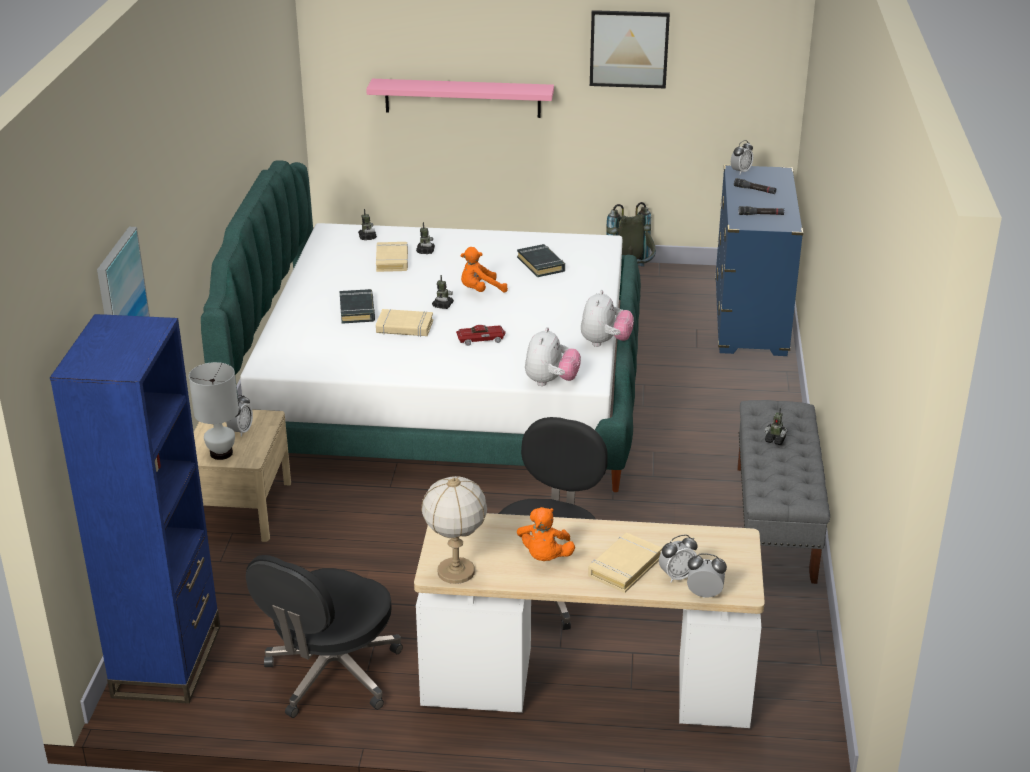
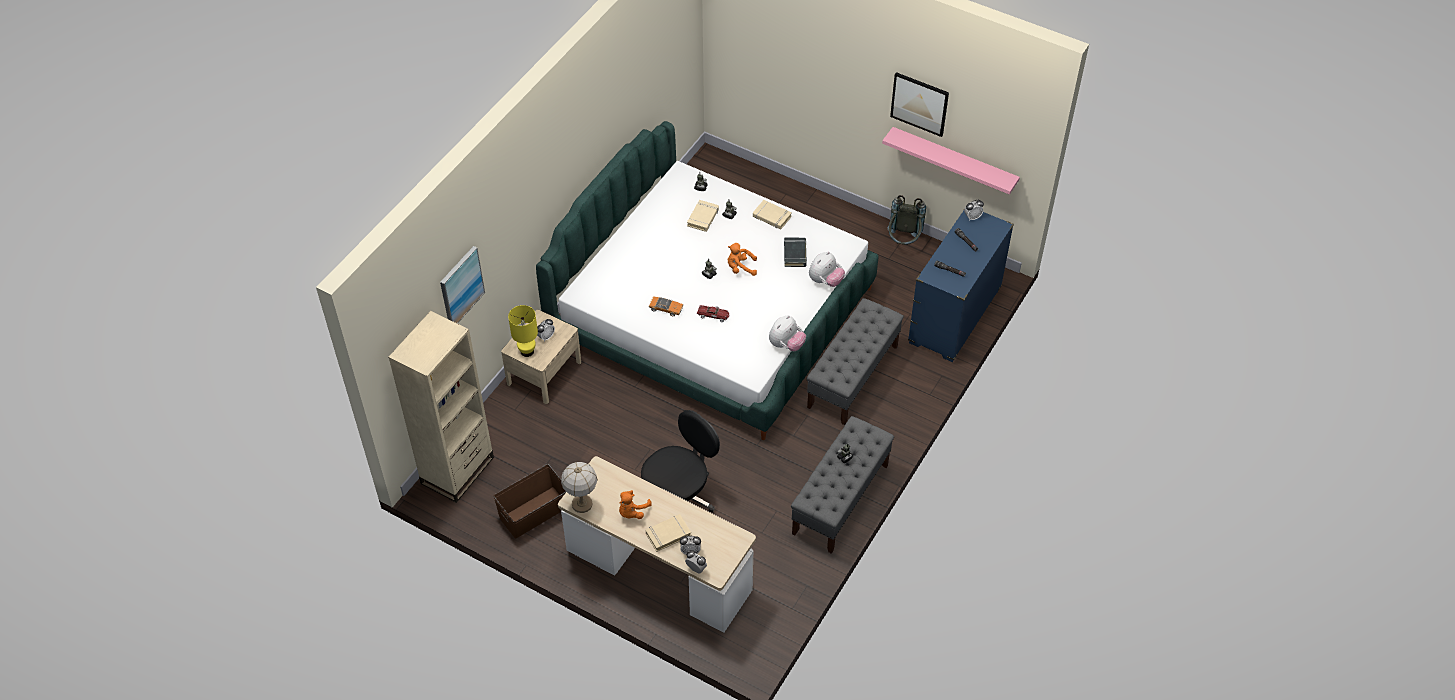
camera: 25 degrees right, 20 degrees up
blue bookcase [50,314,220,704] -> beige bookcase [388,311,494,503]
white table lamp [189,362,239,460] -> yellow table lamp [508,305,538,357]
black office chair [246,555,403,718] -> brown storage box [493,464,566,539]
black book [340,289,375,324] -> none
pink shelf [366,79,554,118] -> pink shelf moved to [882,127,1020,195]
beige book [376,309,433,337] -> beige book moved to [753,200,792,229]
plush toy [525,327,581,386] -> plush toy moved to [809,252,845,287]
none -> toy car [649,296,683,316]
none -> grey bench [807,298,904,425]

